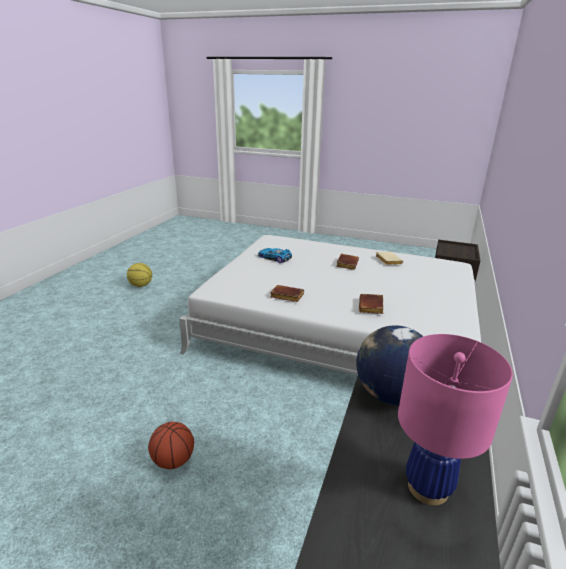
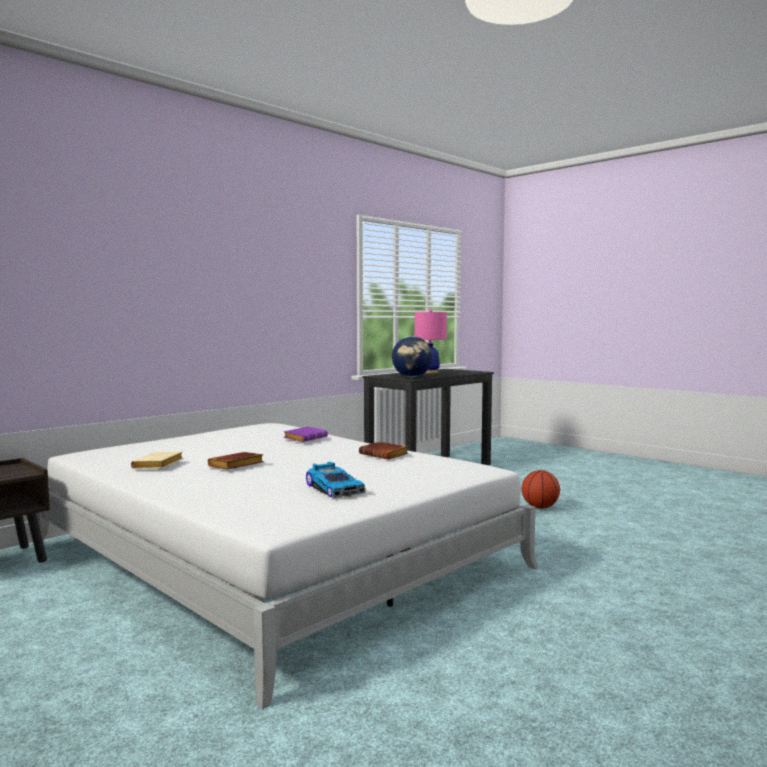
camera: 155 degrees left, 20 degrees down
basketball [127,263,152,287] -> none
brown book [359,294,384,314] -> purple book [283,427,328,442]

